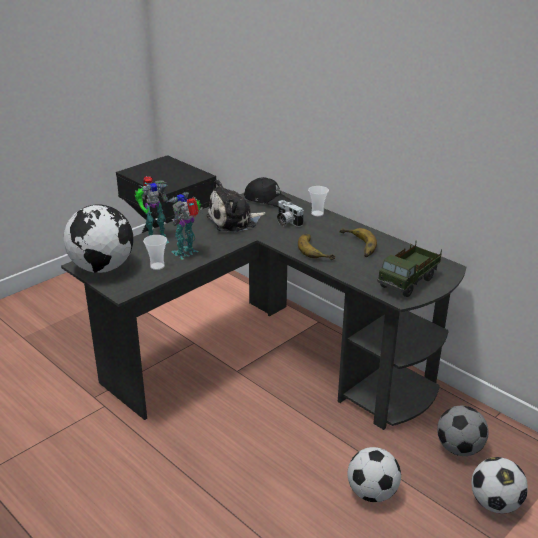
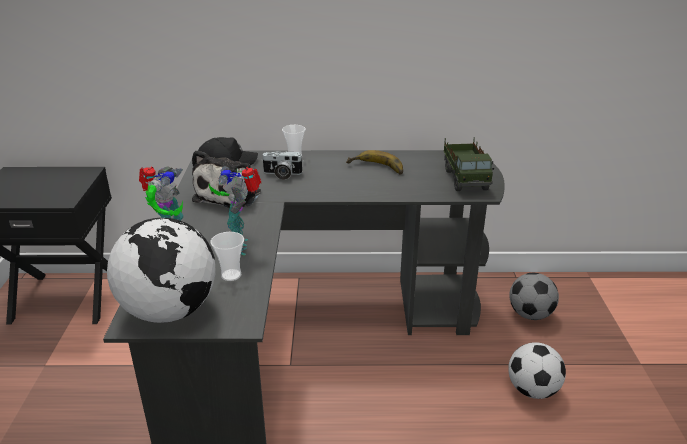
camera: 45 degrees left, 0 degrees up
banana [298,234,336,260] -> none
football [471,457,528,514] -> none

